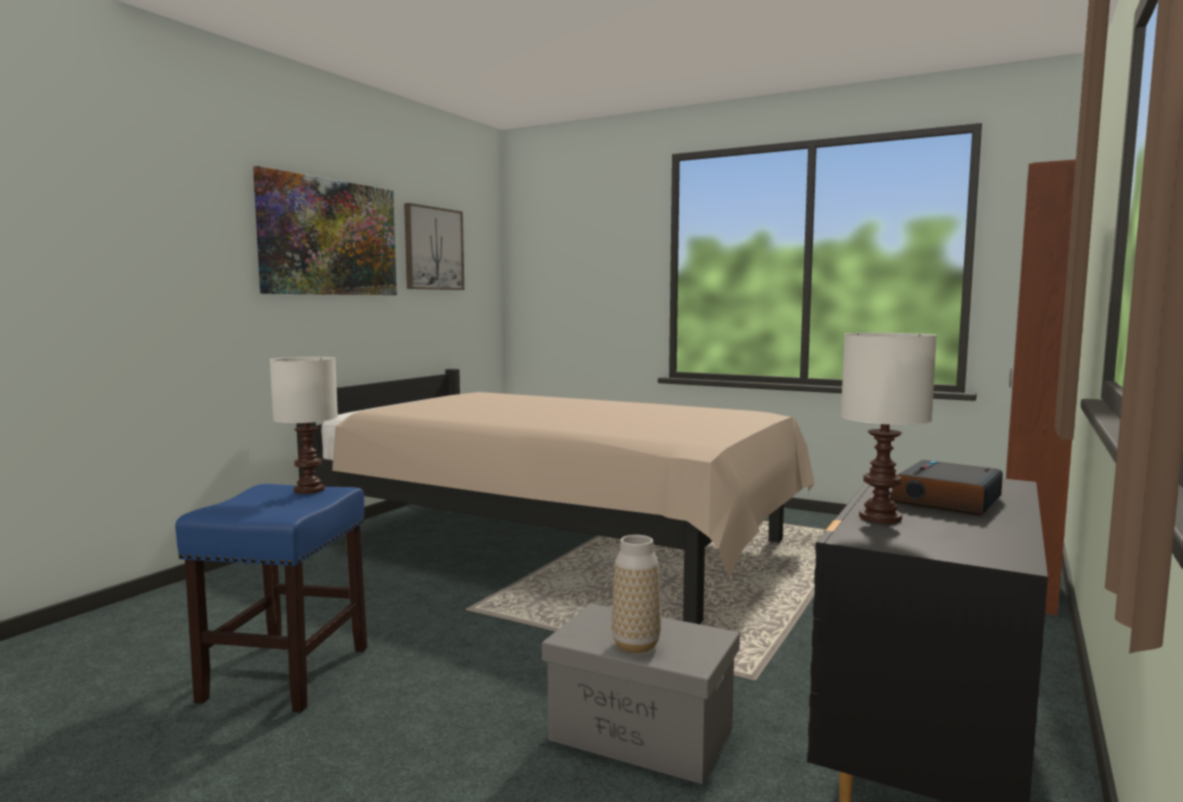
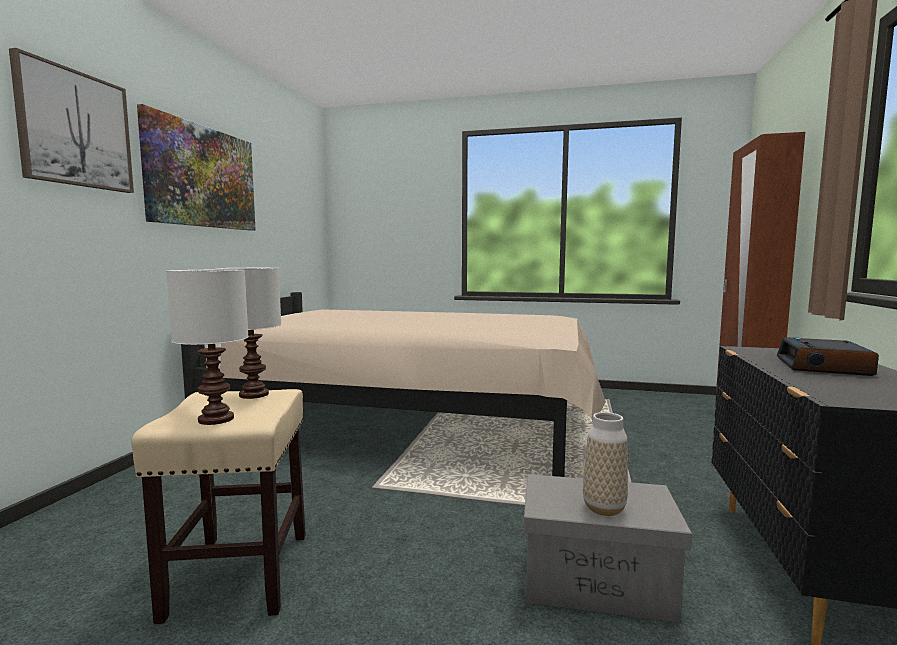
camera: 15 degrees left, 0 degrees up
blue stool [175,484,367,712] -> beige stool [131,389,306,624]
picture [404,203,464,290] -> picture moved to [9,48,134,193]
white table lamp [841,333,937,524] -> white table lamp moved to [167,270,249,425]

